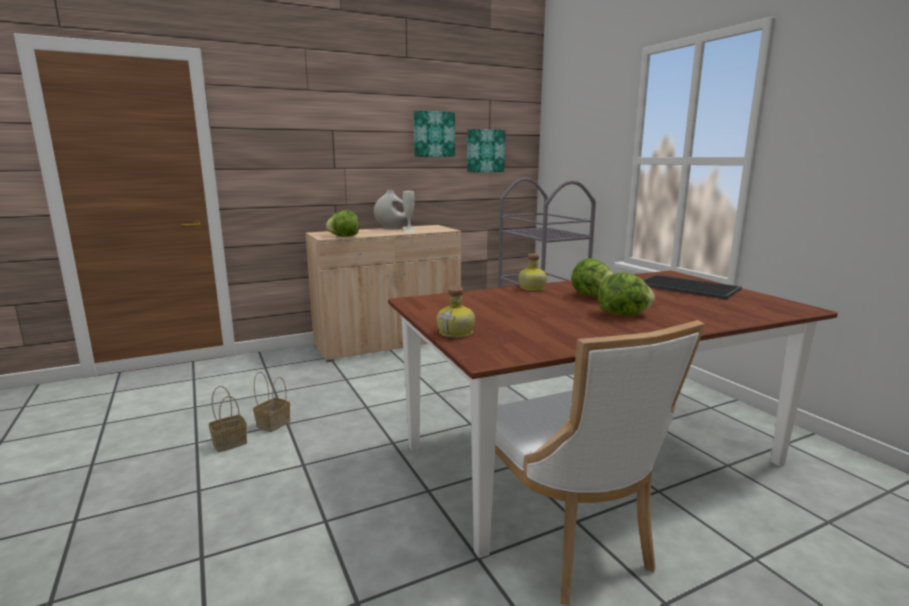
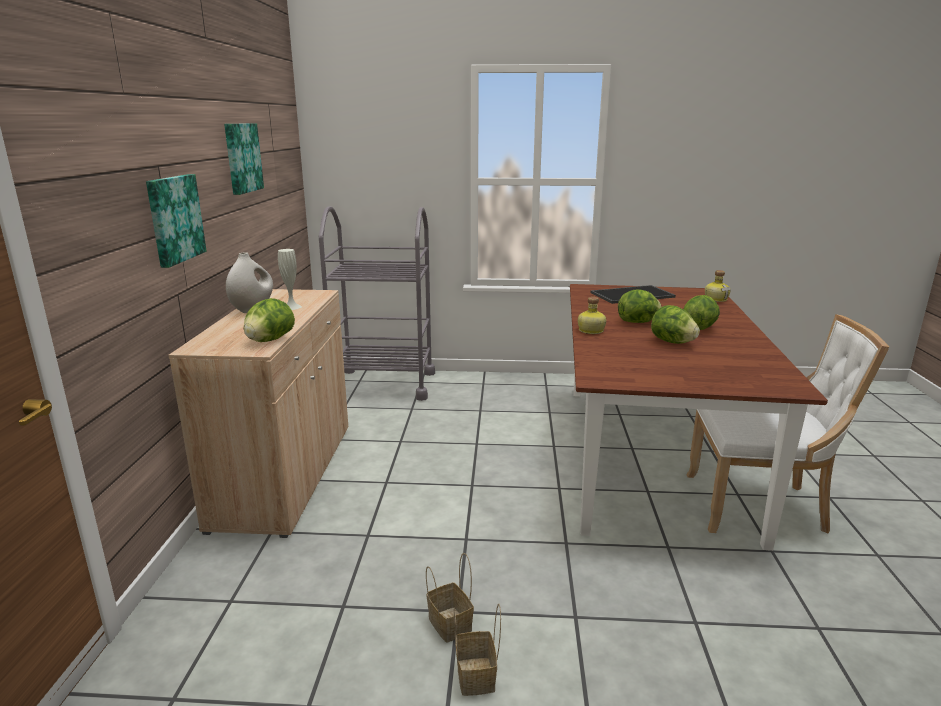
camera: 60 degrees left, 5 degrees up
bottle [437,287,475,338] -> bottle moved to [705,270,730,302]
picture [467,129,505,172] -> picture moved to [146,174,206,268]
none -> lettuce [651,305,700,344]

